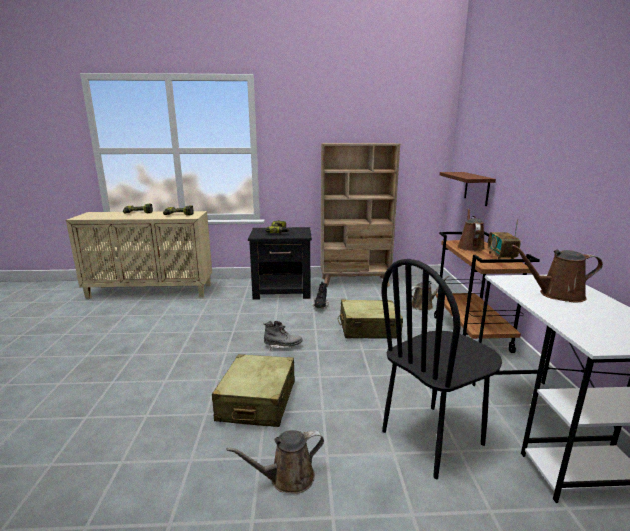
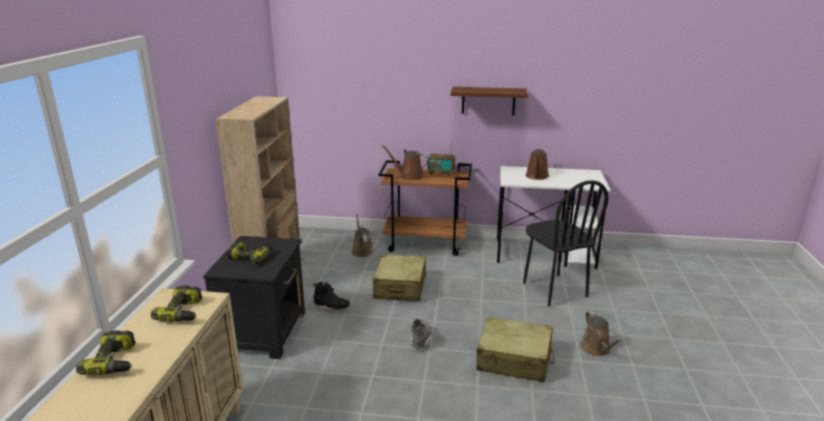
camera: 80 degrees left, 5 degrees up
brown shelf [440,172,496,206] -> brown shelf moved to [450,87,528,115]

